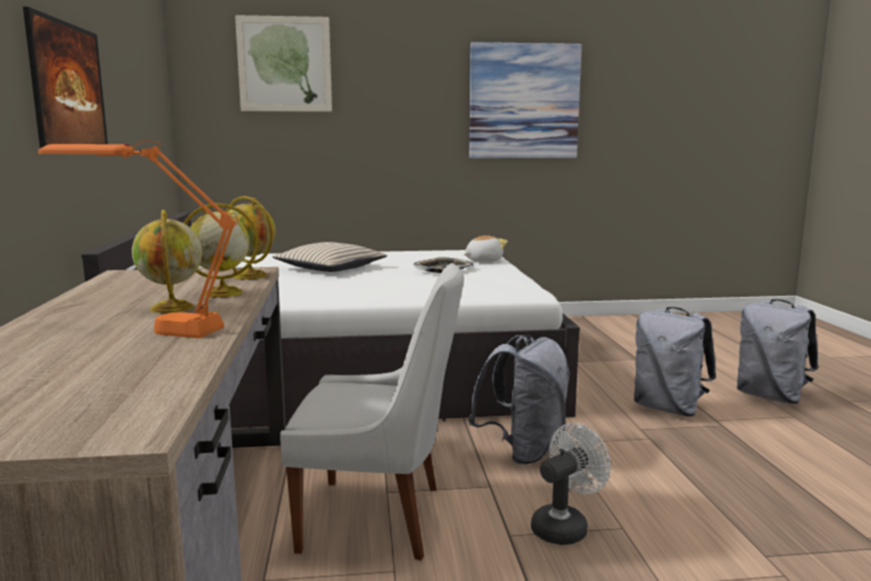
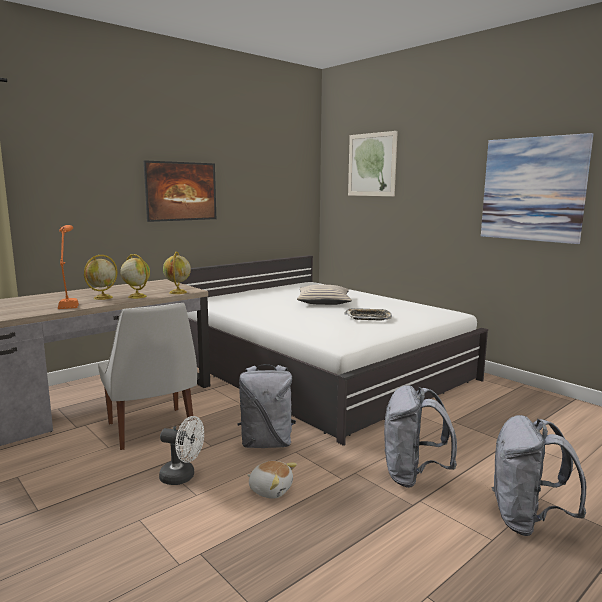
camera: 55 degrees right, 0 degrees up
plush toy [464,235,508,262] -> plush toy moved to [248,461,297,499]

